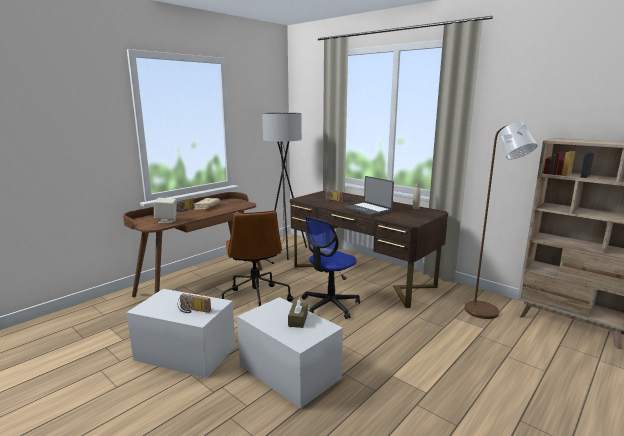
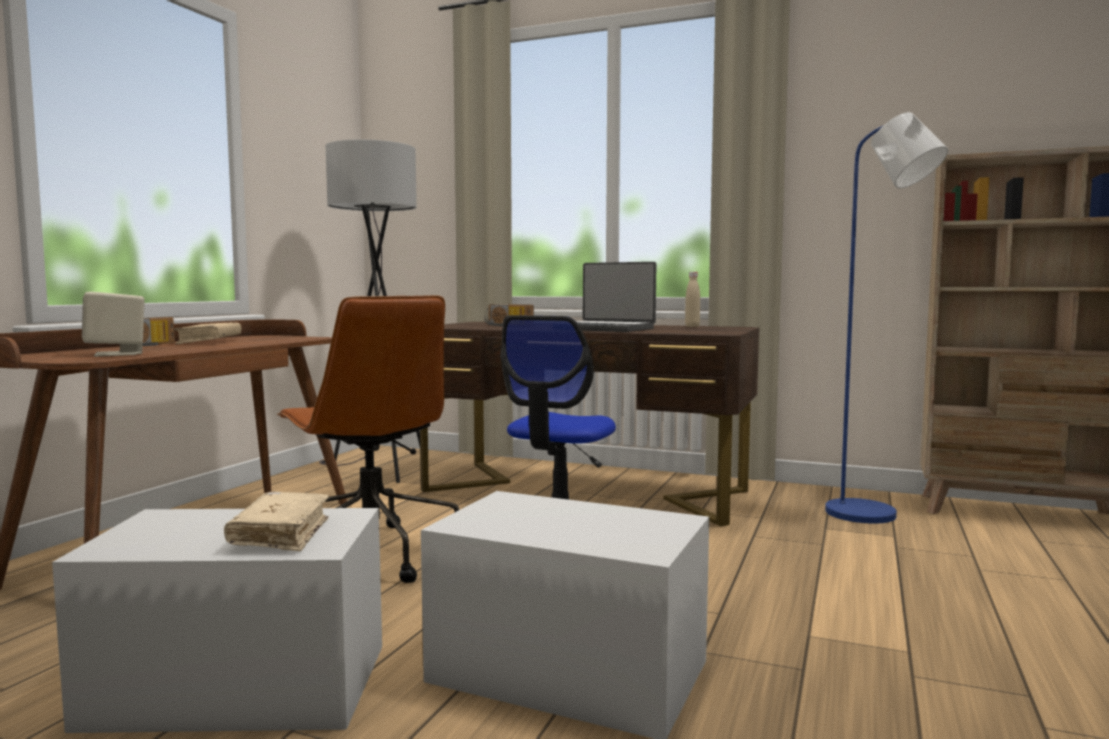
camera: 20 degrees left, 10 degrees down
radio [178,294,211,313] -> beige book [224,492,329,551]
brown tissue box [288,298,308,328] -> none
brown floor lamp [465,121,538,319] -> blue floor lamp [825,112,948,524]

